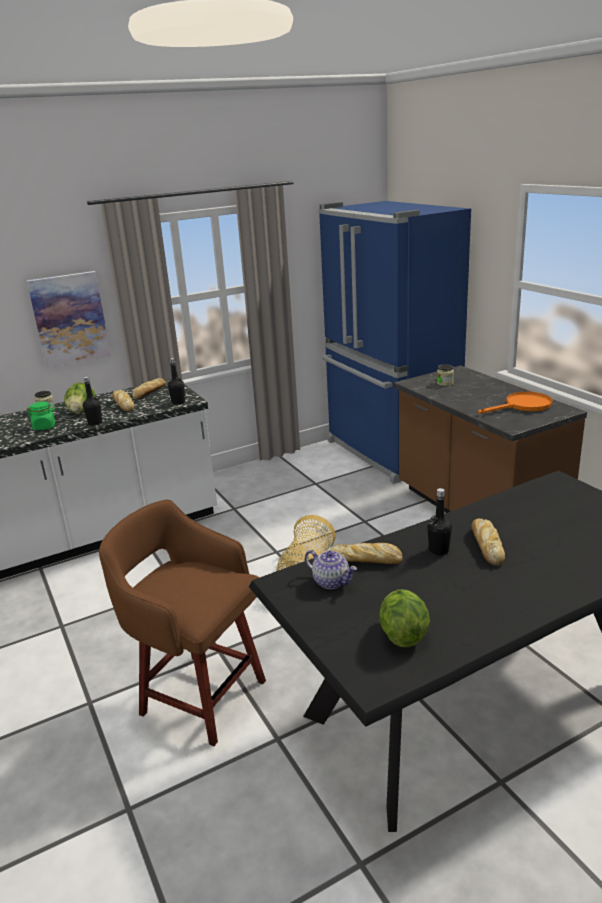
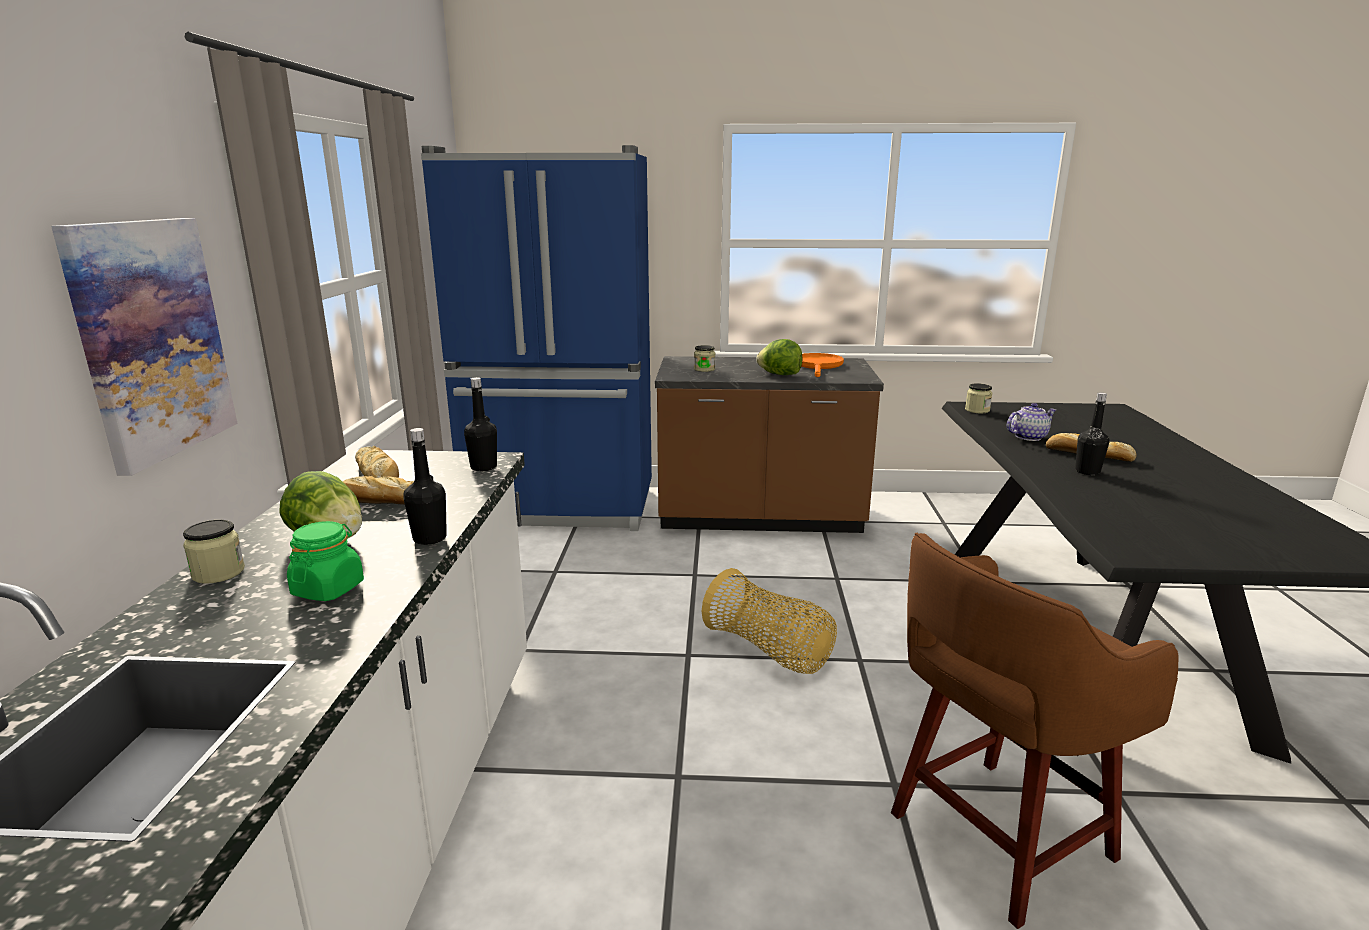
camera: 60 degrees left, 5 degrees down
teapot [305,550,357,589] -> teapot moved to [1007,403,1056,441]
bread [330,543,403,564] -> none
lettuce [379,589,430,647] -> lettuce moved to [756,339,802,375]
none -> jar [965,383,992,413]

